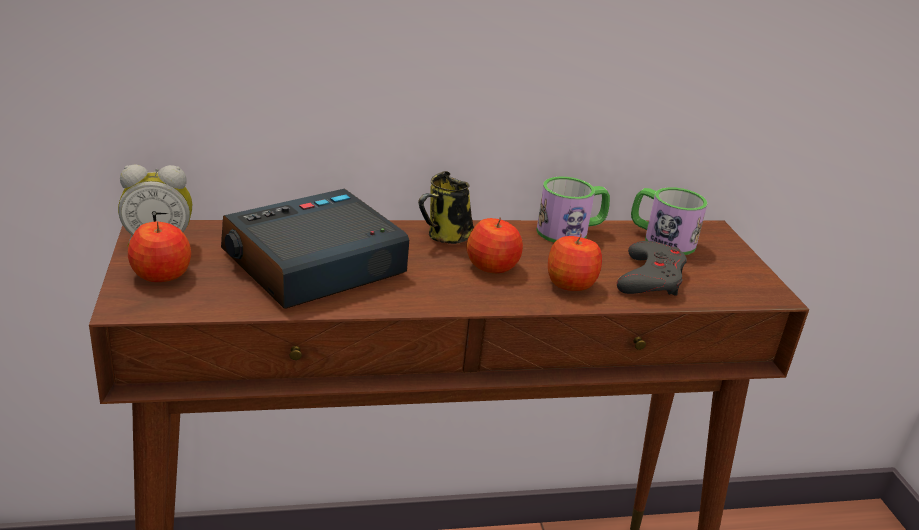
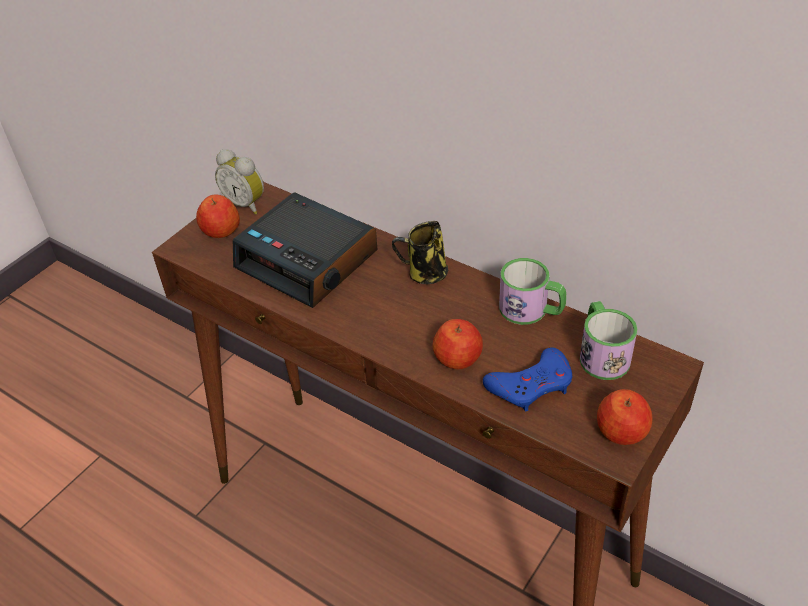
camera: 50 degrees right, 15 degrees up
alarm clock [221,188,409,308] -> alarm clock turned 150 degrees counterclockwise [233,192,377,308]
apple [467,218,523,273] -> apple moved to [597,389,652,445]
grey game controller [617,241,687,296] -> blue game controller [483,347,572,412]

